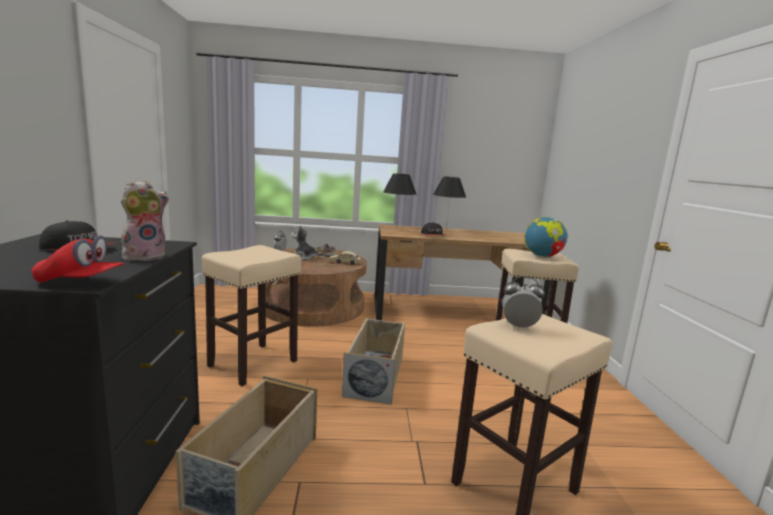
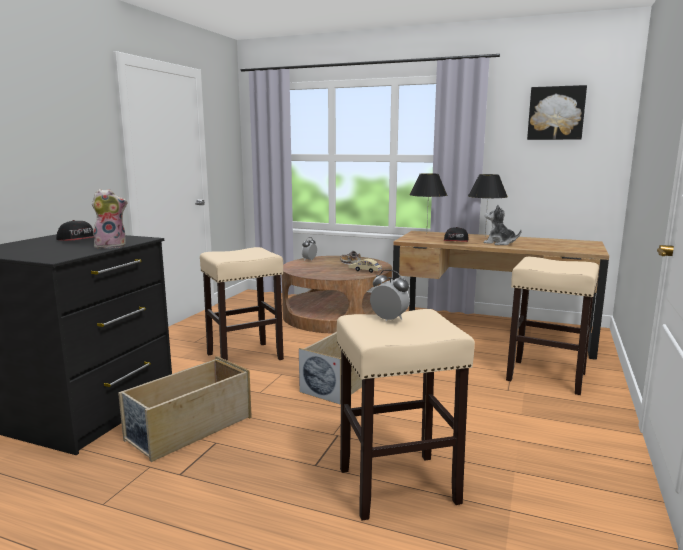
camera: 25 degrees right, 0 degrees up
red cap [32,235,125,283] -> none
plush toy [291,226,320,260] -> plush toy moved to [484,204,522,245]
globe [524,217,568,258] -> none
none -> picture [527,85,587,140]

